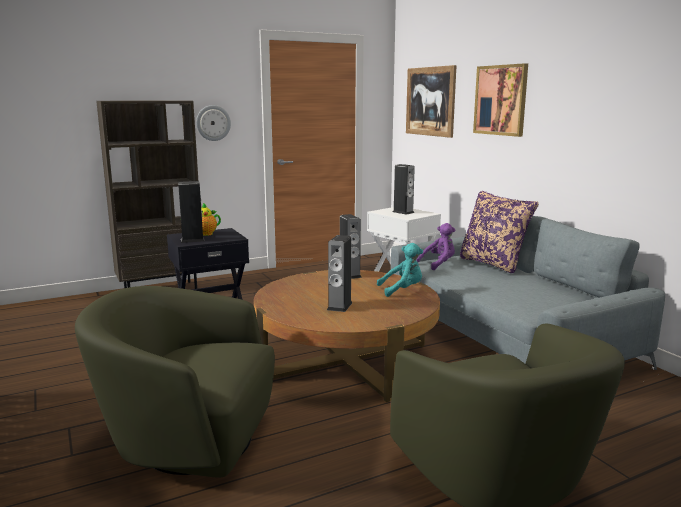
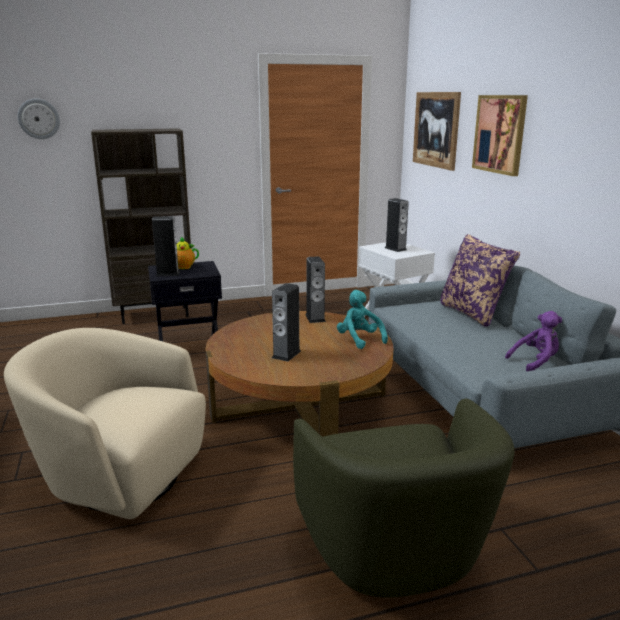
camera: 10 degrees right, 5 degrees up
green armchair [75,286,275,478] -> beige armchair [4,328,206,519]
wall clock [196,105,231,141] -> wall clock moved to [18,99,60,139]
turquoise plush toy [377,243,423,297] -> turquoise plush toy turned 120 degrees counterclockwise [337,290,388,349]
purple plush toy [416,223,455,270] -> purple plush toy moved to [505,311,562,371]

